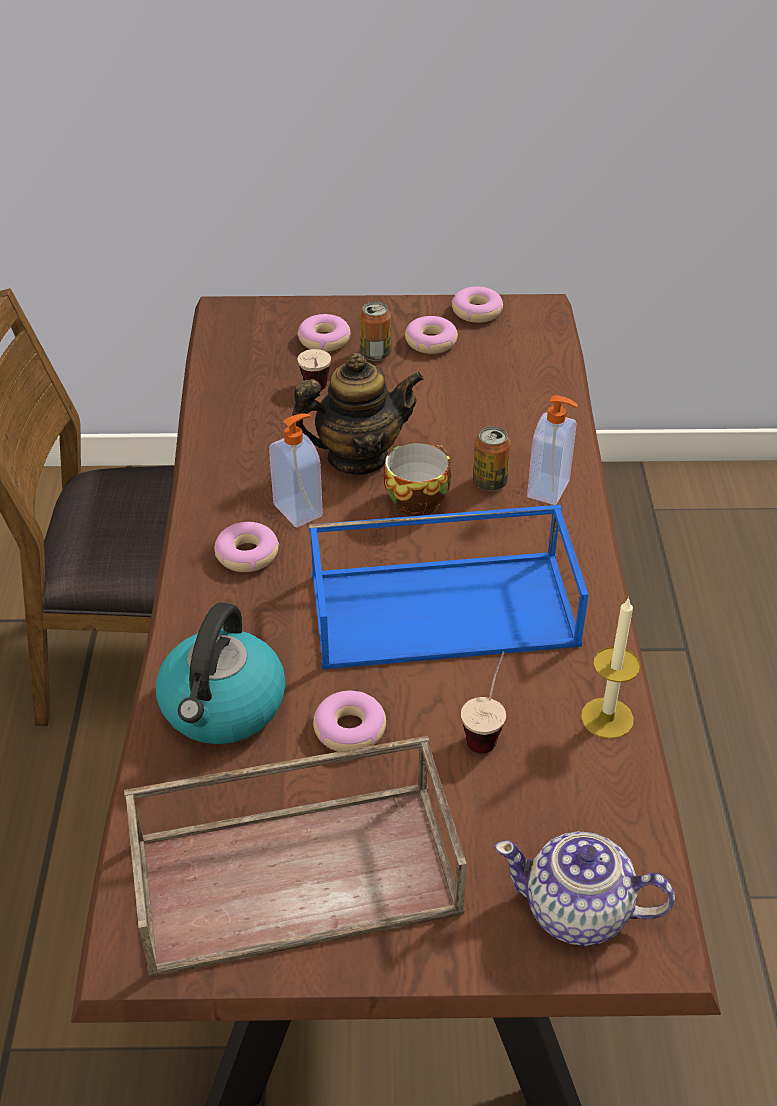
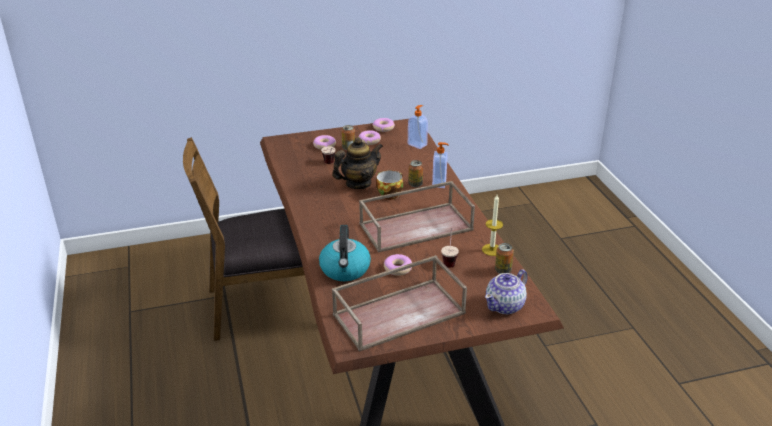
camera: 15 degrees left, 10 degrees down
donut [214,522,279,572] -> none
soap dispenser [269,414,323,527] -> soap dispenser moved to [408,105,428,149]
blue tray [309,505,588,669] -> brown tray [359,181,475,253]
teapot [495,831,675,946] -> teapot turned 45 degrees counterclockwise [485,269,528,314]
none -> can [495,243,514,274]

